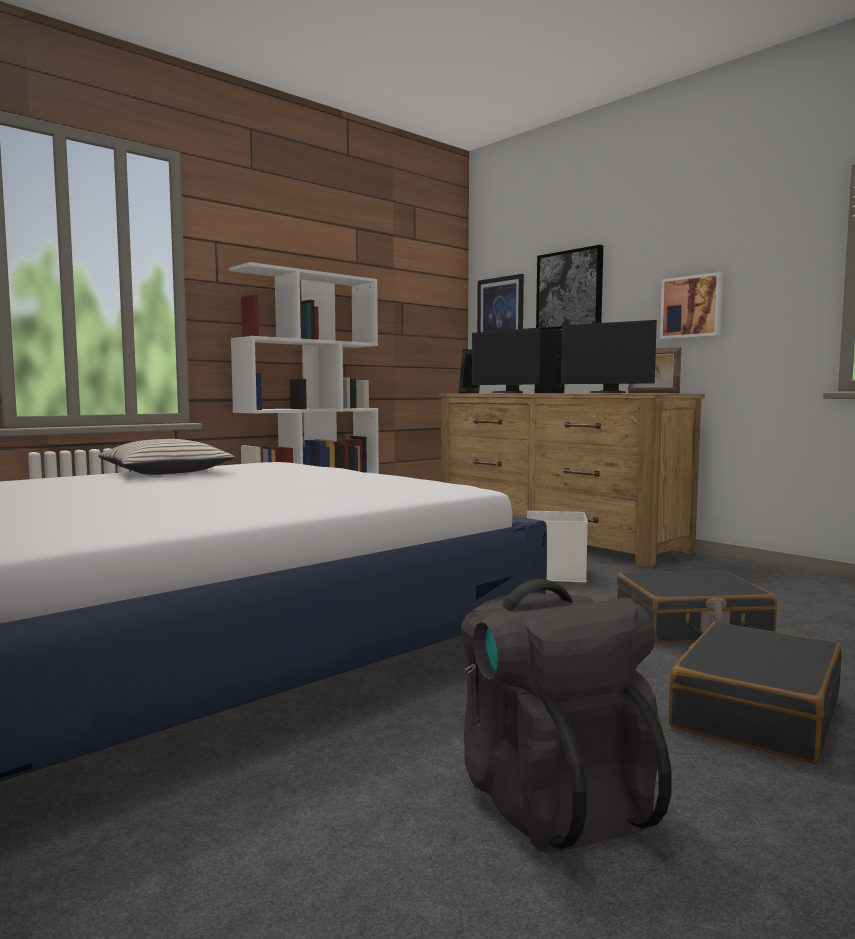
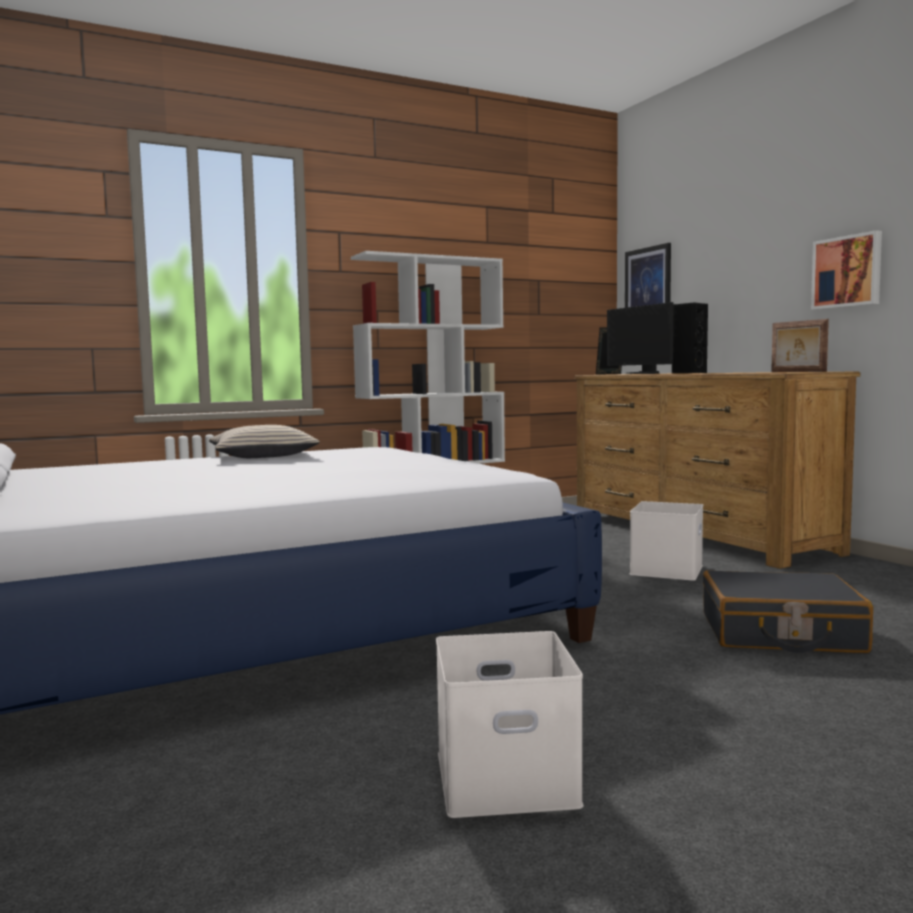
camera: 15 degrees right, 0 degrees up
black backpack [461,579,672,854] -> white storage box [436,631,583,818]
picture [536,245,603,330] -> none
monitor [561,320,657,393] -> none
black suitcase [669,622,841,764] -> none

